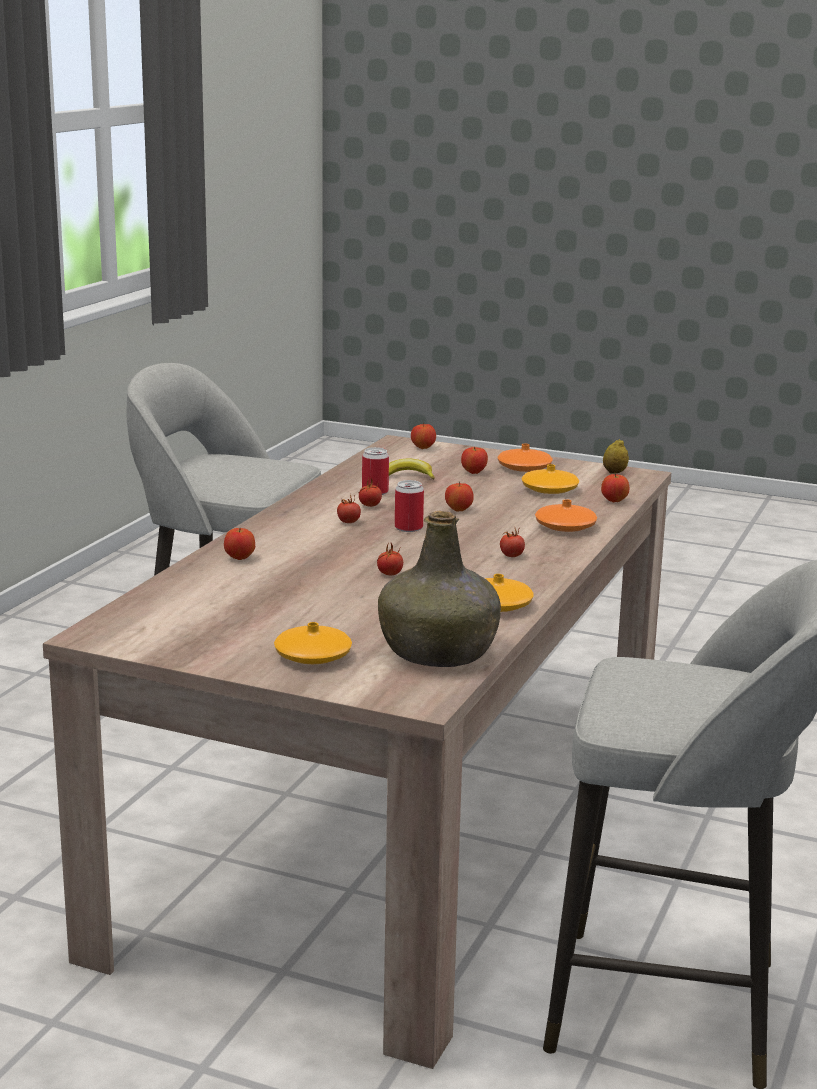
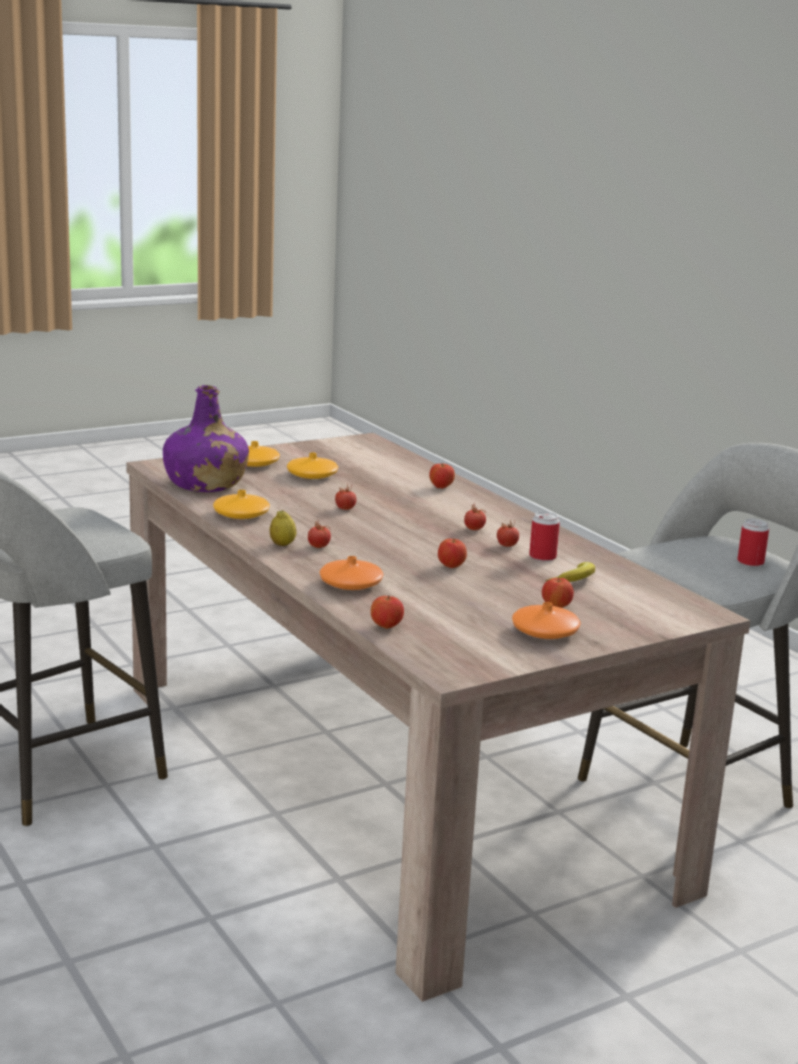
camera: 125 degrees right, 0 degrees up
green bottle [378,511,501,667] -> purple bottle [163,385,249,492]
can [395,480,424,532] -> can moved to [737,519,769,567]
apple [411,422,436,449] -> none
orange vase [522,464,579,494] -> orange vase moved to [287,453,338,479]
lemon [603,439,629,474] -> lemon moved to [270,510,296,546]

